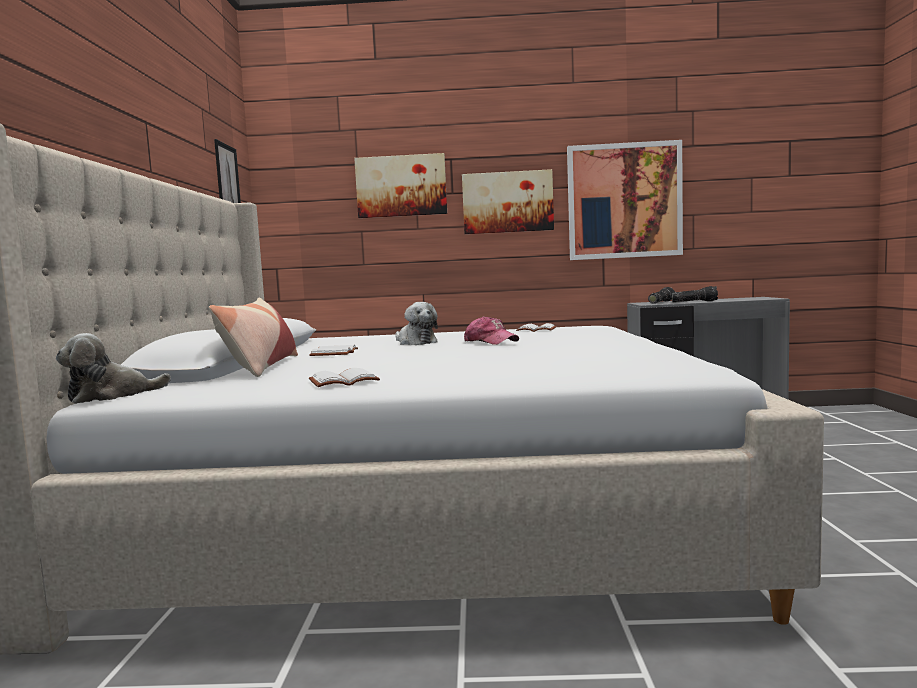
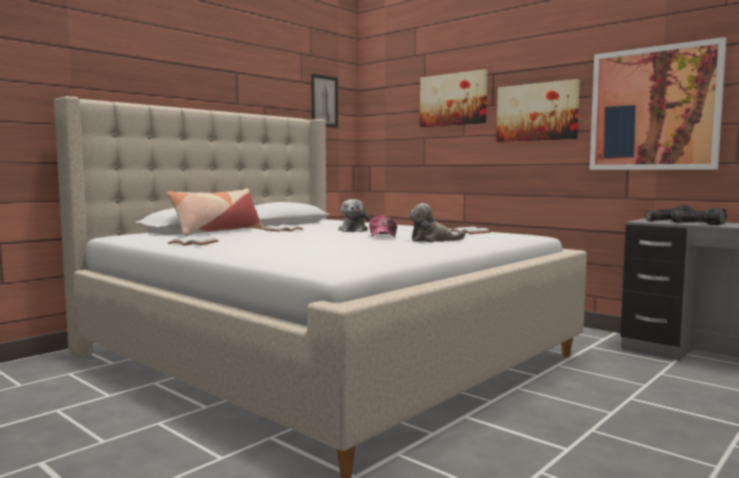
camera: 40 degrees right, 0 degrees up
plush toy [56,333,171,404] -> plush toy moved to [408,203,465,242]

